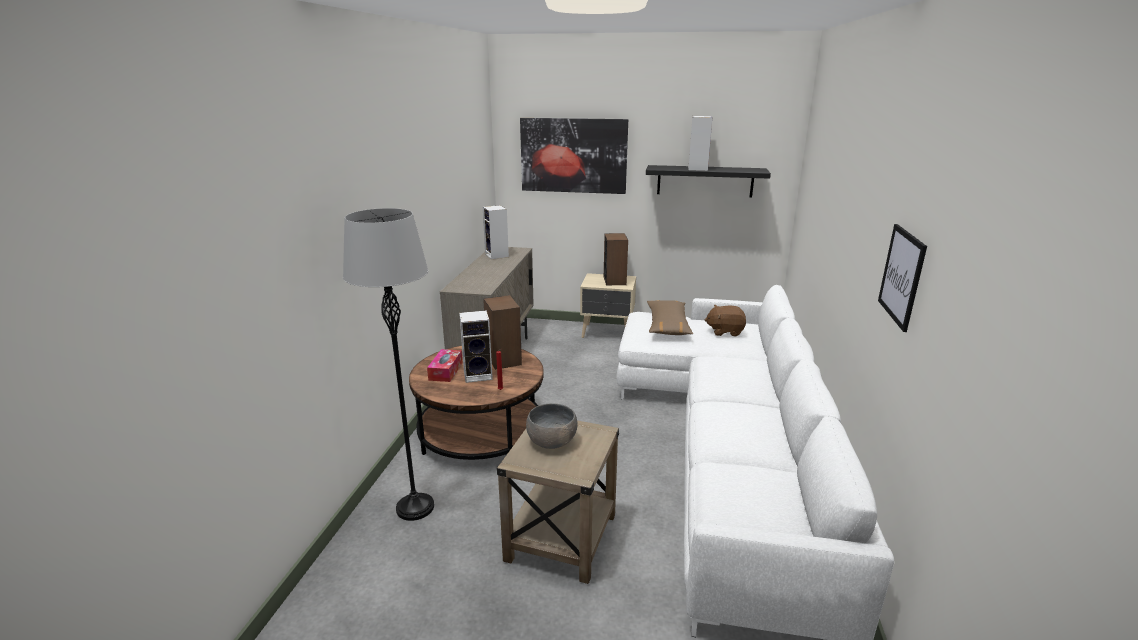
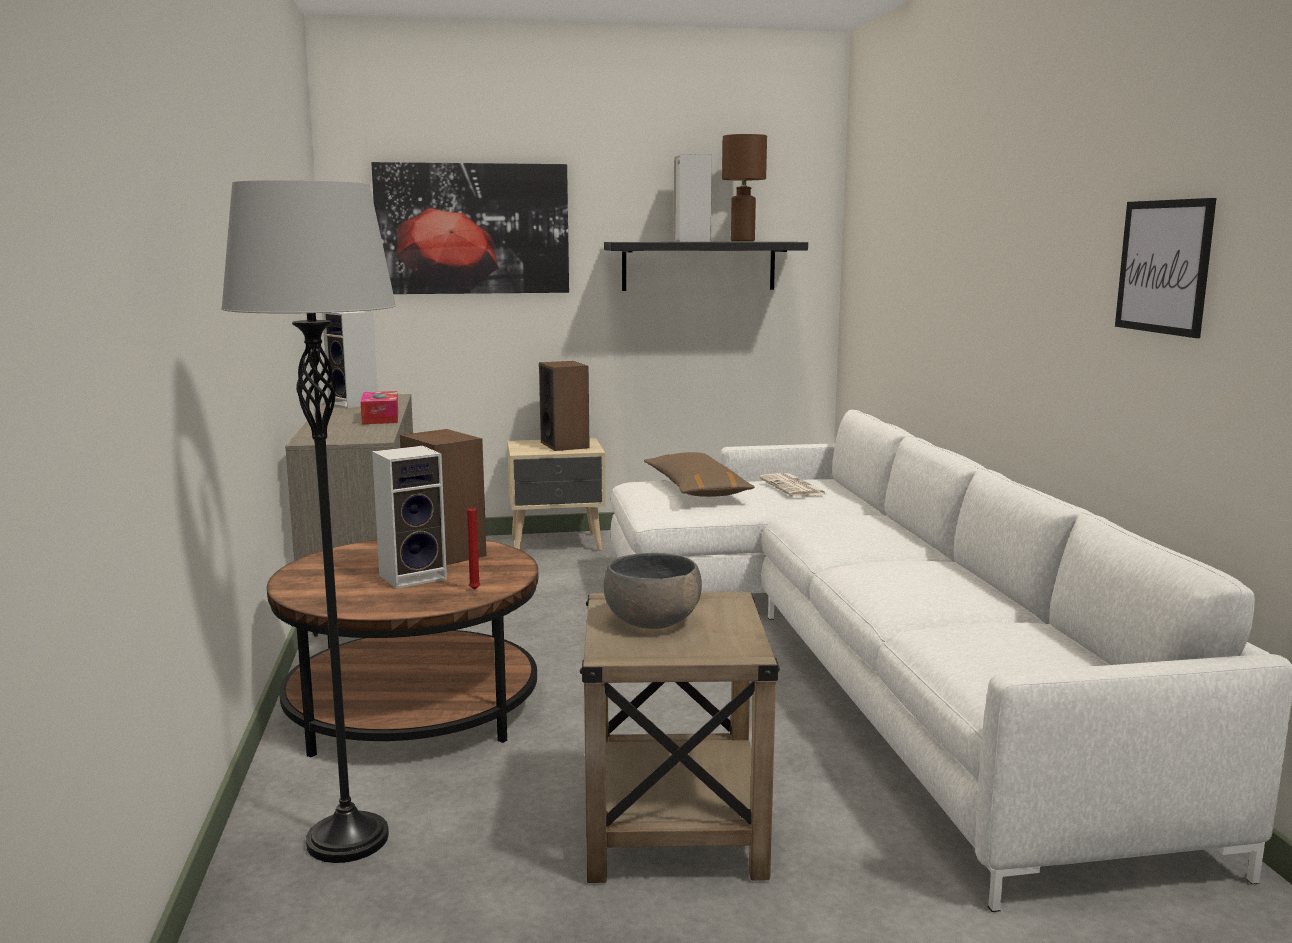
camera: 20 degrees left, 10 degrees down
tissue box [427,349,463,382] -> tissue box moved to [361,391,398,424]
brown plush toy [705,305,746,336] -> newspaper [759,473,826,497]
none -> brown table lamp [722,134,767,242]

